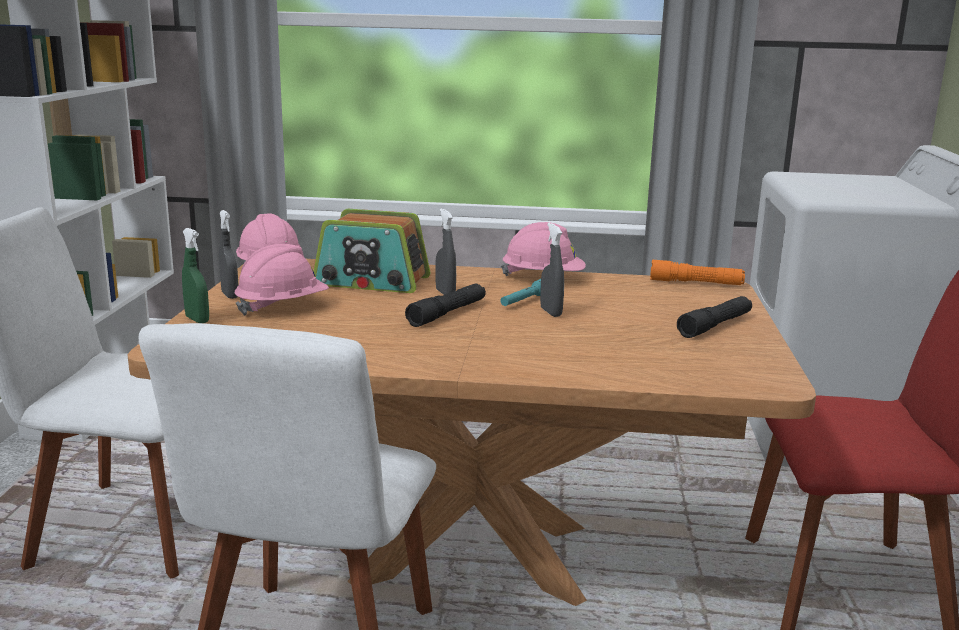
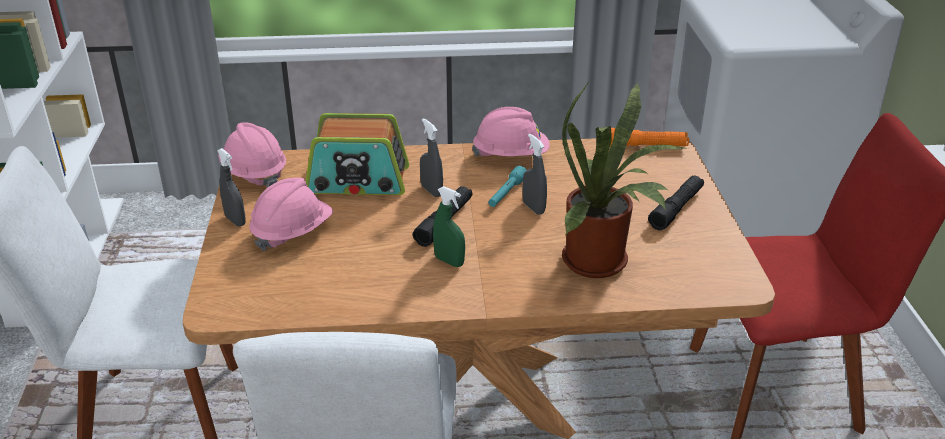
camera: 10 degrees left, 15 degrees up
green spray bottle [182,228,209,323] -> green spray bottle moved to [433,186,465,267]
none -> potted plant [562,83,688,278]

